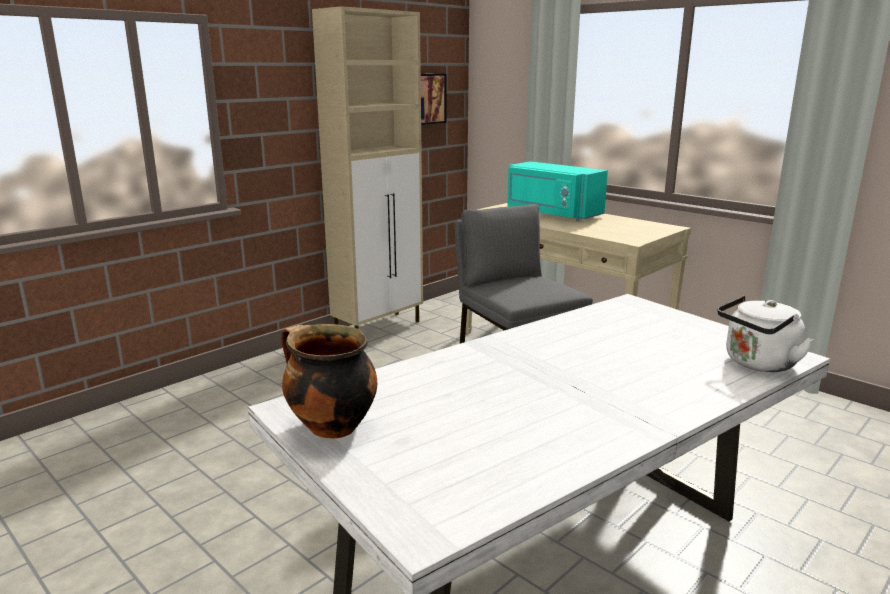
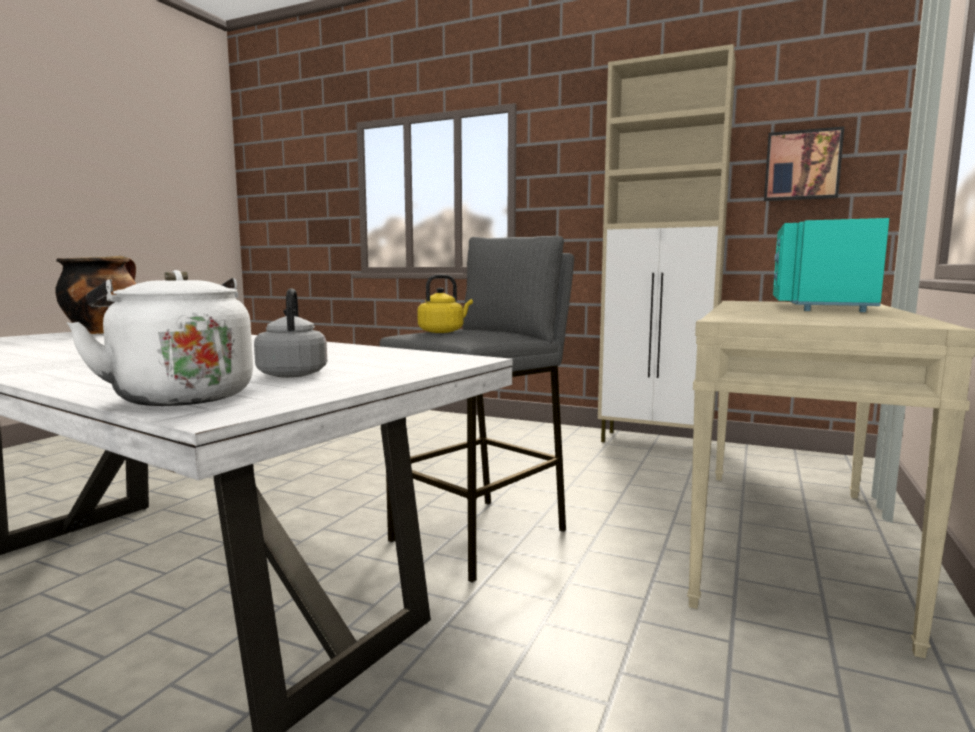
camera: 70 degrees right, 10 degrees down
none -> grey kettle [254,288,327,378]
none -> yellow kettle [417,274,473,333]

